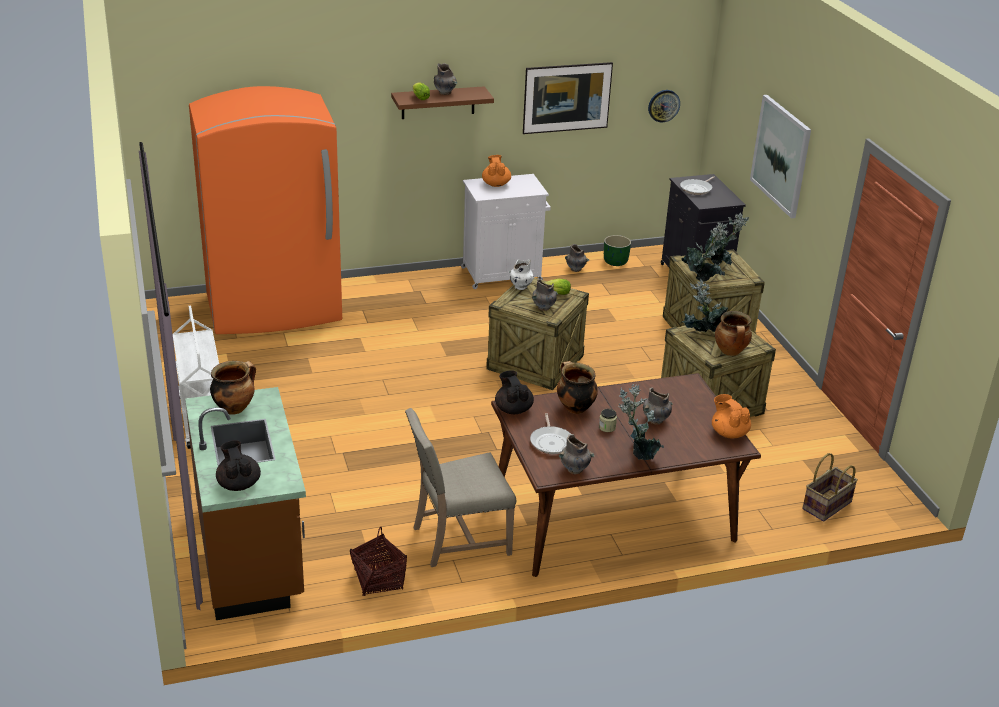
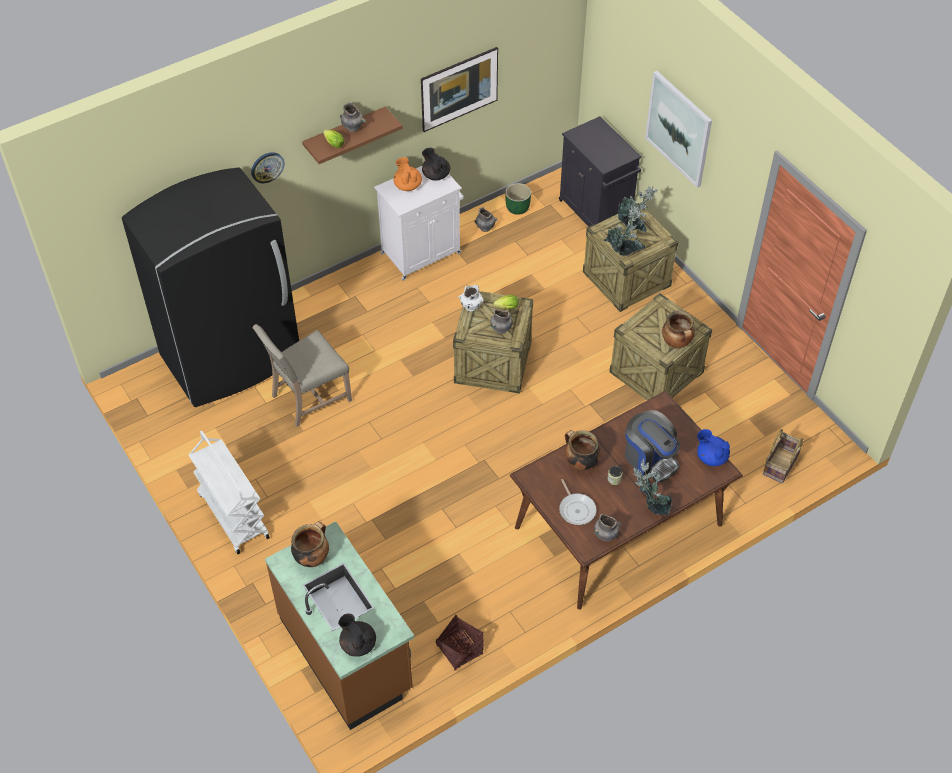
camera: 15 degrees left, 20 degrees up
orange fridge [189,86,342,334] -> black fridge [122,167,299,407]
beige chair [405,408,516,567] -> beige chair moved to [252,324,352,427]
black teapot [495,370,534,414] -> black teapot moved to [422,148,450,181]
grey vase [643,388,673,425] -> coffee machine [625,410,680,482]
wall clock [648,90,680,123] -> wall clock moved to [251,152,284,183]
frying pan [680,176,715,195] -> none
potted plant [681,279,728,332] -> none
orange teapot [712,394,751,438] -> blue teapot [697,429,730,466]

